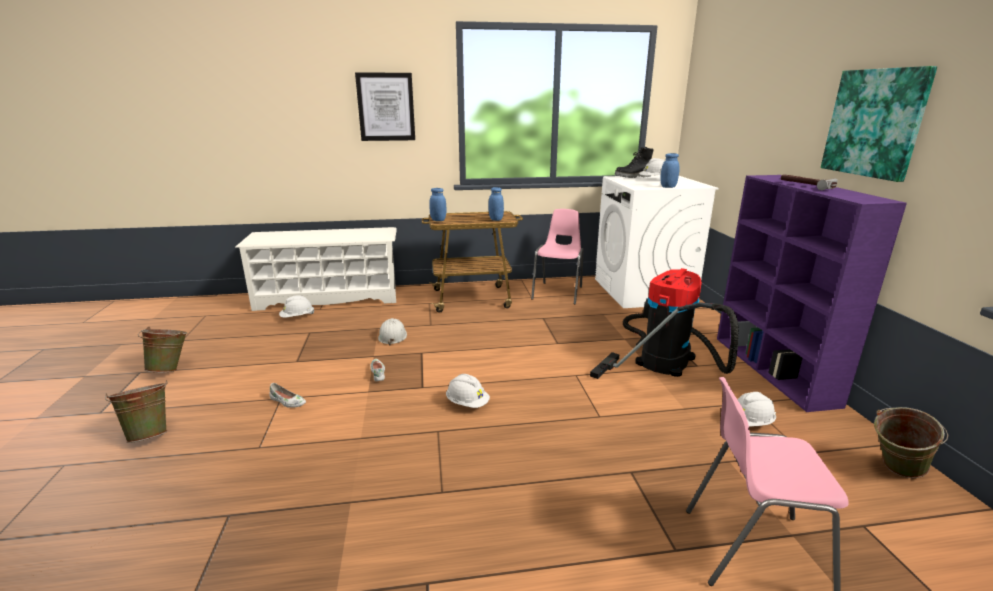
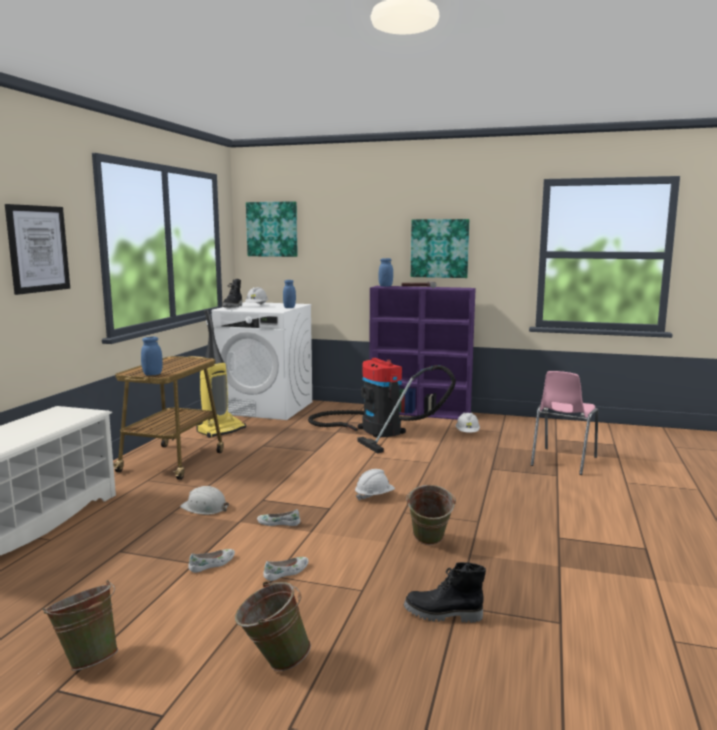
camera: 65 degrees left, 10 degrees down
white hard hat [279,295,314,318] -> none
blue jar [488,187,504,221] -> blue jar moved to [378,258,393,287]
pink chair [531,209,583,305] -> vacuum cleaner [196,310,246,438]
green bucket [874,407,948,478] -> green bucket moved to [406,485,456,545]
none -> white shoe [189,549,235,573]
none -> picture [246,201,298,257]
none -> black boot [404,562,486,623]

